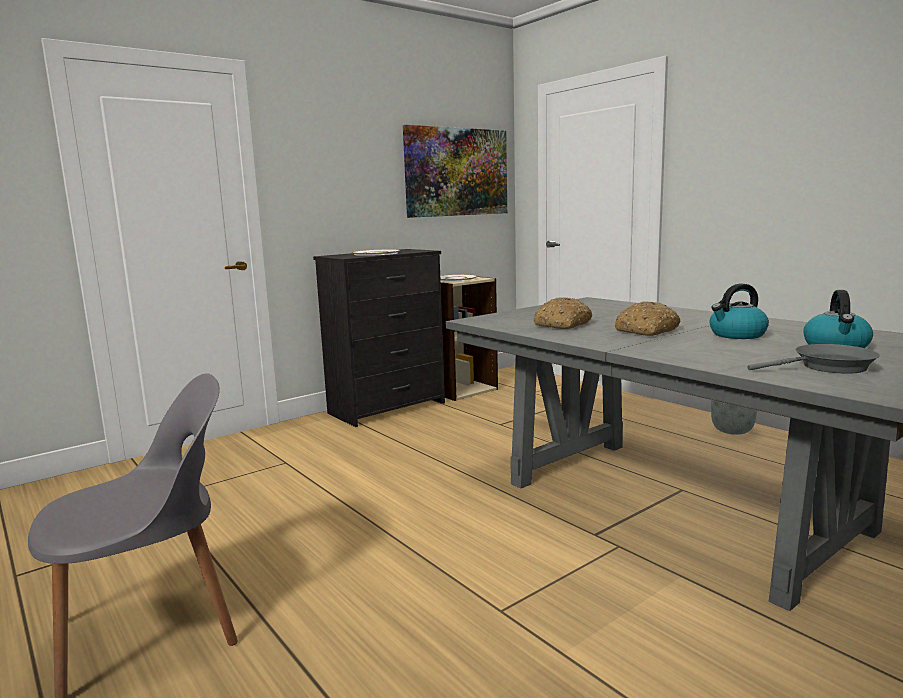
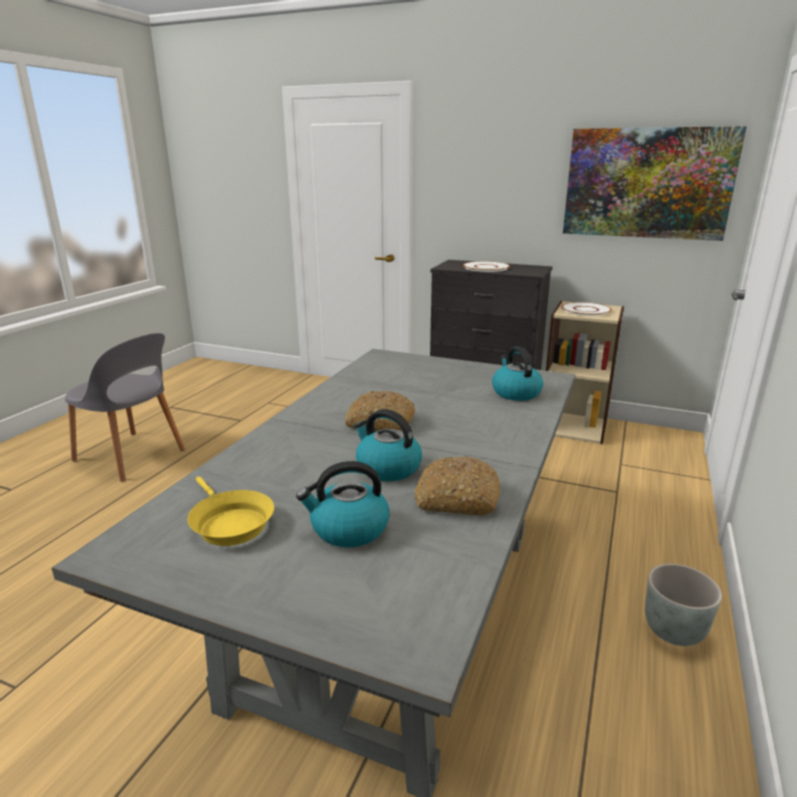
camera: 60 degrees right, 10 degrees up
bread [534,297,592,329] -> bread moved to [414,456,500,516]
grey frying pan [747,344,880,374] -> yellow frying pan [188,477,274,546]
none -> kettle [492,346,543,401]

